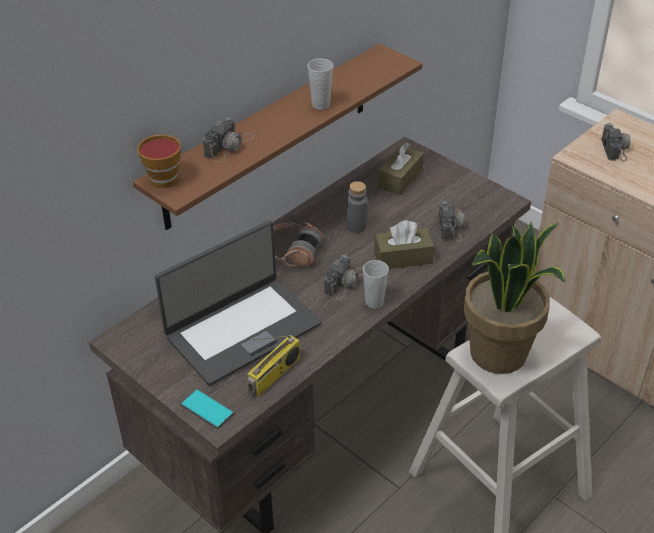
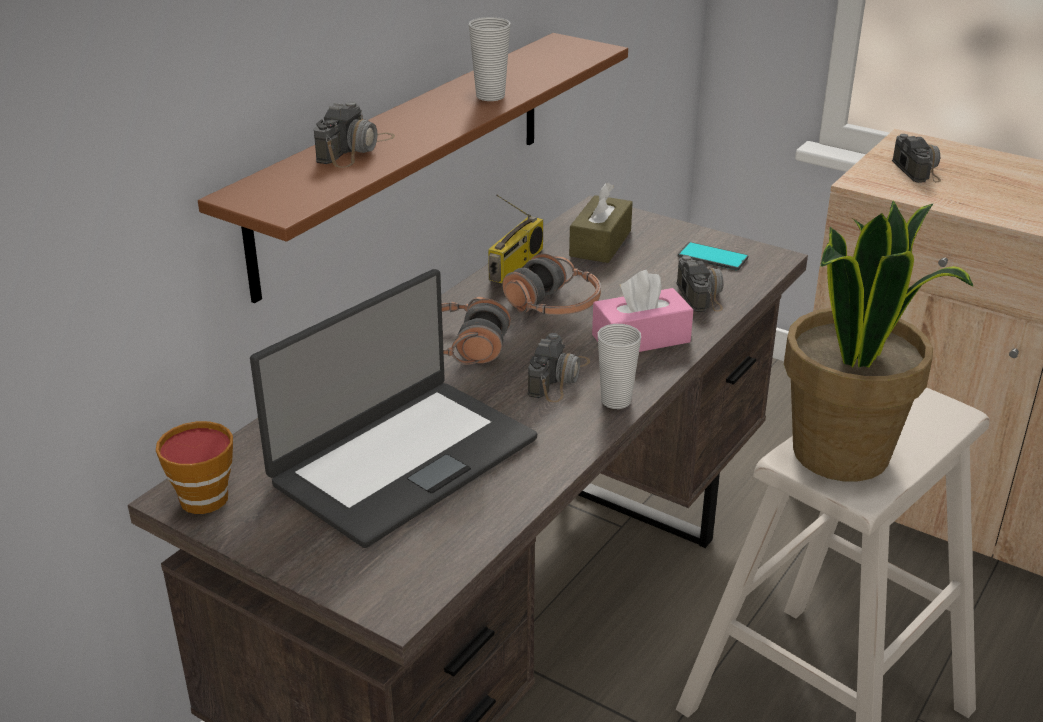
camera: 10 degrees left, 10 degrees down
cup [137,135,181,188] -> cup moved to [156,421,233,514]
phone [180,389,234,429] -> phone moved to [678,242,748,271]
radio [247,335,300,397] -> radio moved to [488,195,543,283]
grey bottle [347,181,367,233] -> headphones [502,253,601,315]
brown tissue box [374,220,434,269] -> pink tissue box [592,270,693,352]

